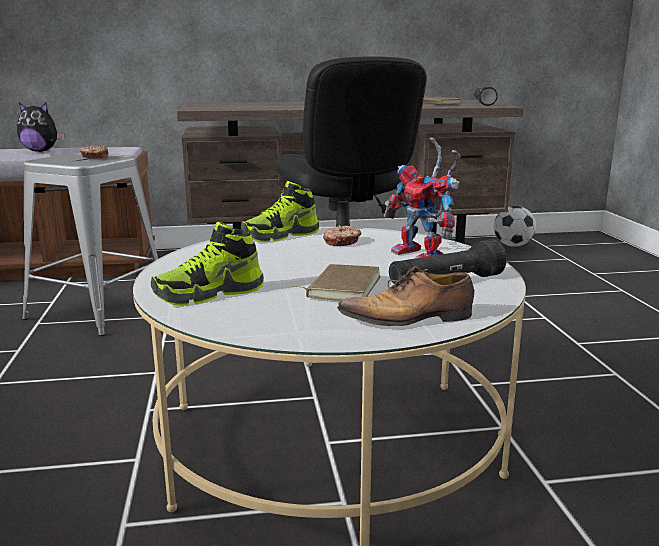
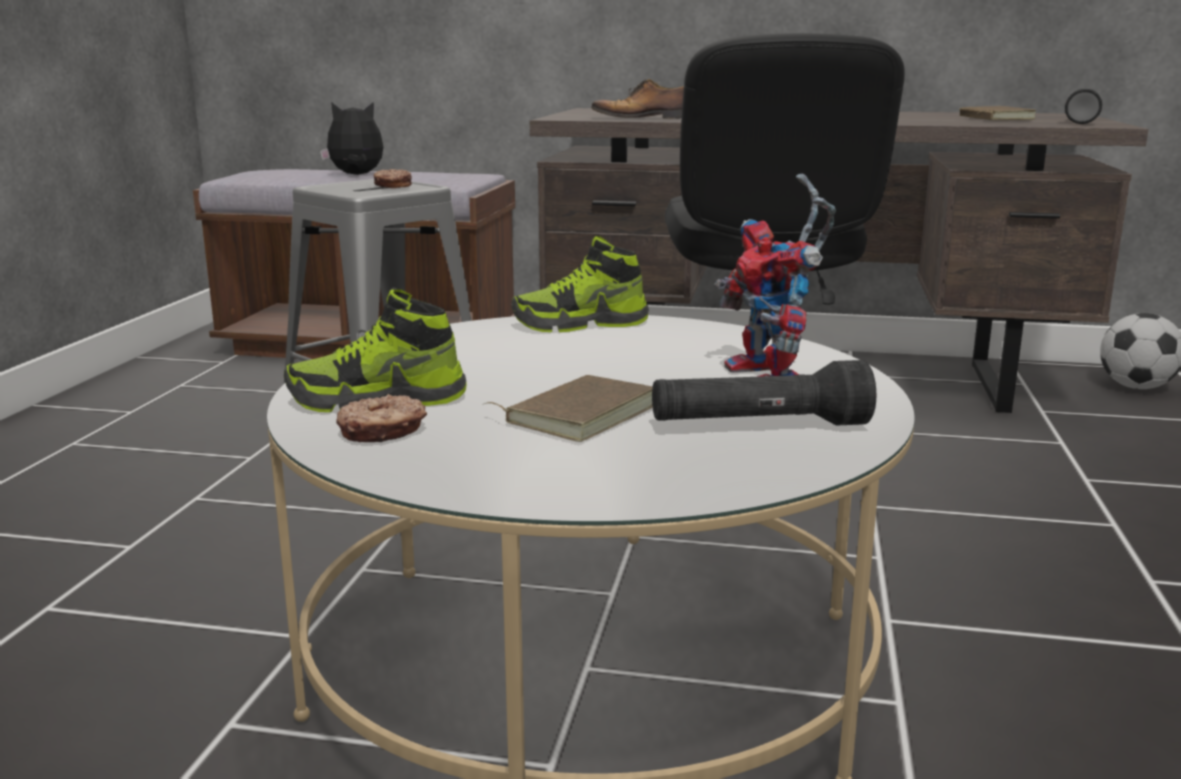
camera: 20 degrees right, 0 degrees up
plush toy [17,103,64,152] -> plush toy turned 150 degrees clockwise [320,102,383,175]
donut [323,226,361,246] -> donut moved to [336,394,427,442]
shoe [337,266,474,326] -> shoe moved to [591,79,684,119]

